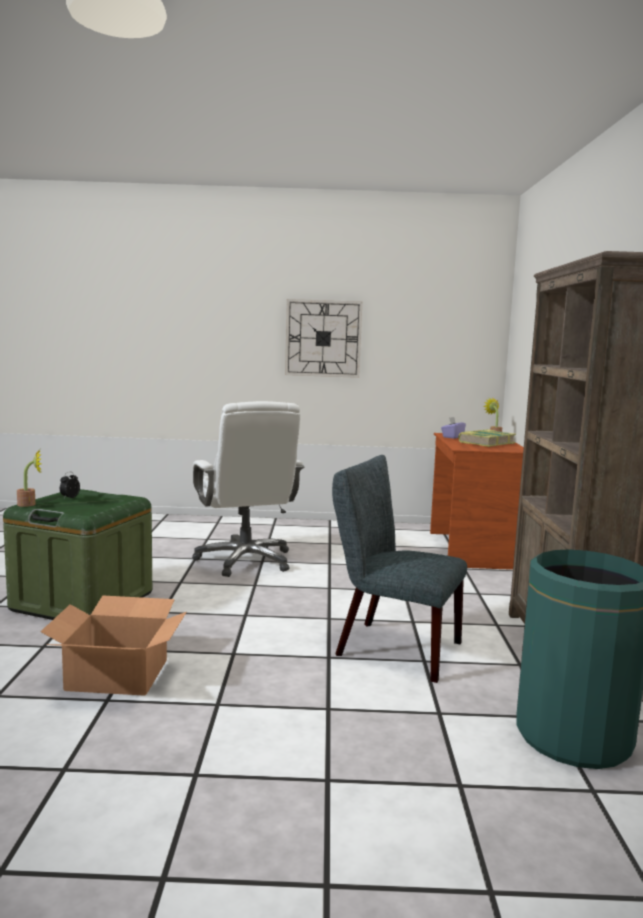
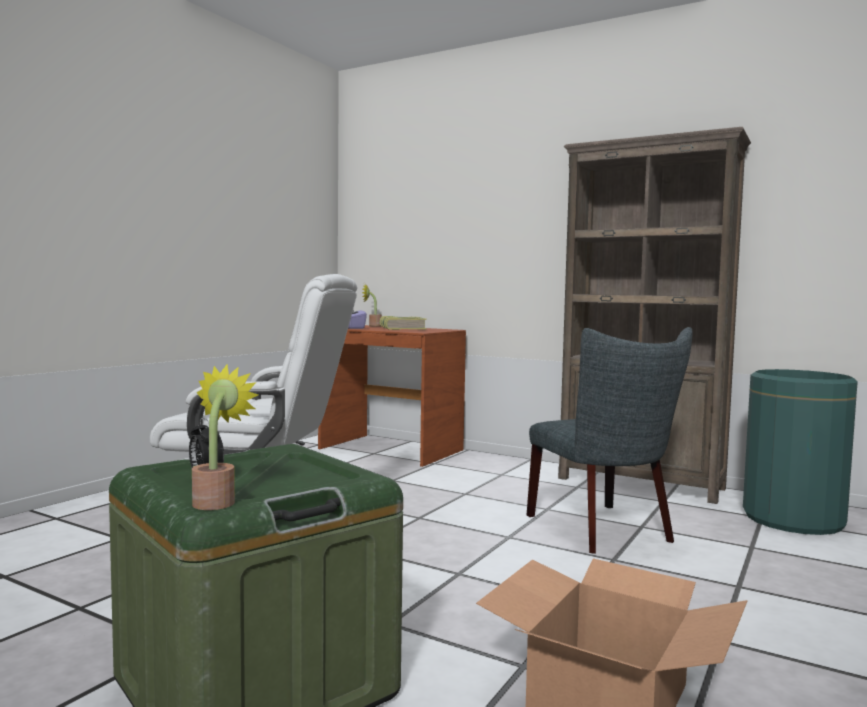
camera: 60 degrees left, 5 degrees down
wall clock [285,299,362,378] -> none
grey chair [332,455,467,683] -> grey chair turned 75 degrees counterclockwise [527,327,692,554]

